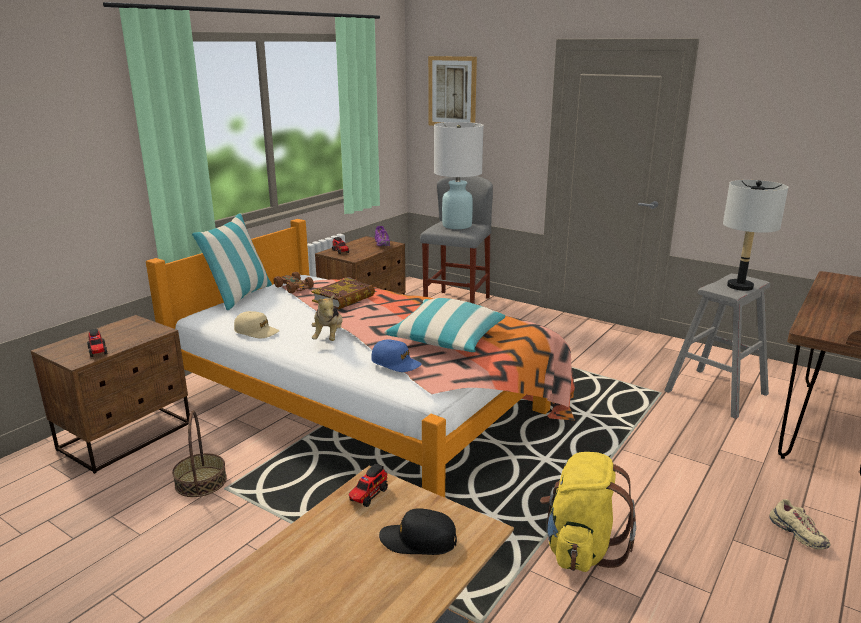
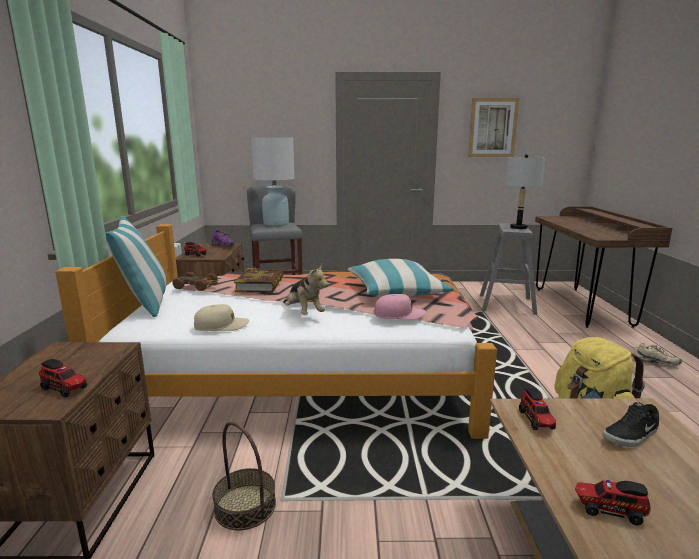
camera: 35 degrees left, 5 degrees down
blue cap [371,339,422,372] -> pink cap [374,294,426,320]
black cap [379,508,457,555] -> black shoe [602,402,659,447]
picture [428,56,477,126] -> picture moved to [468,98,519,157]
none -> toy truck [575,480,651,525]

